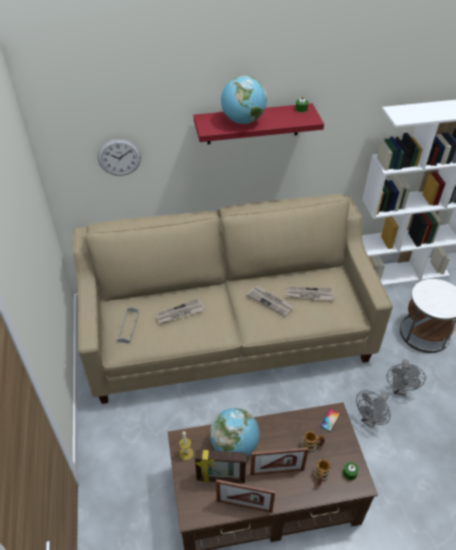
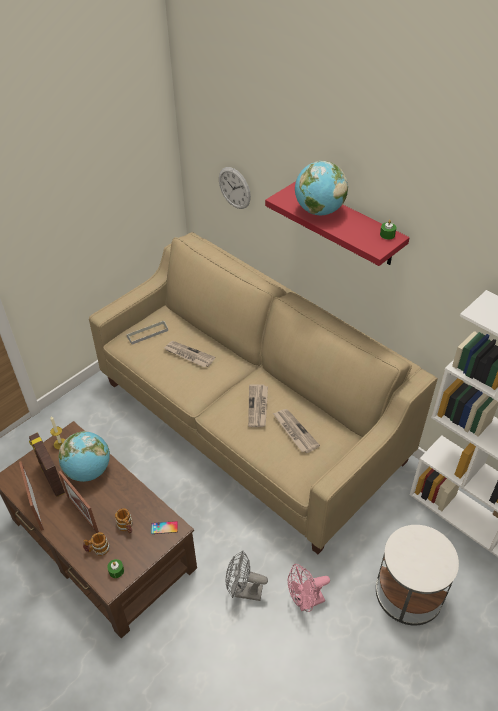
camera: 55 degrees right, 0 degrees up
grey fan [387,359,426,396] -> pink fan [288,564,330,612]

